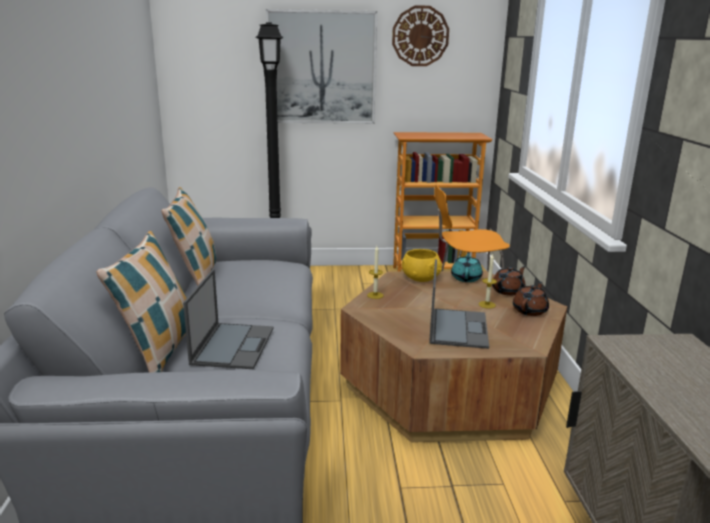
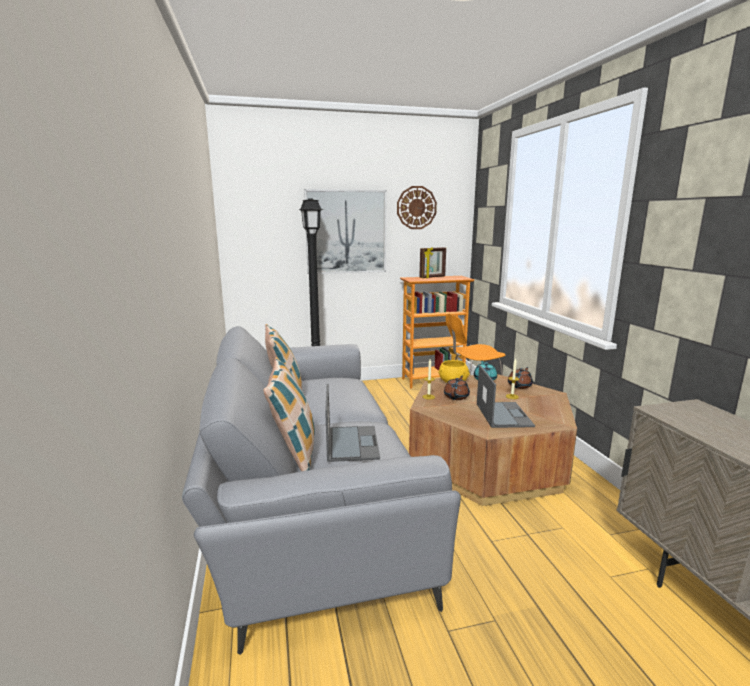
camera: 10 degrees left, 5 degrees down
brown teapot [513,282,549,316] -> brown teapot moved to [444,376,470,400]
none -> picture frame [419,247,446,278]

